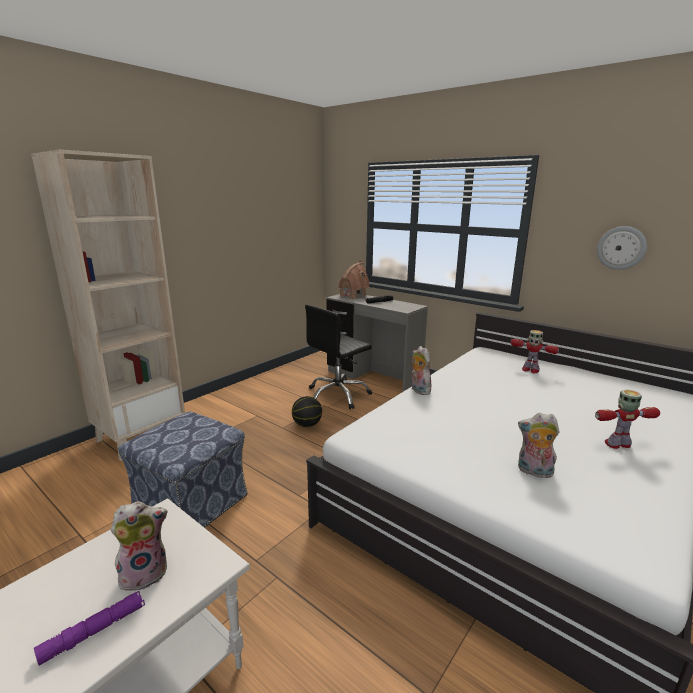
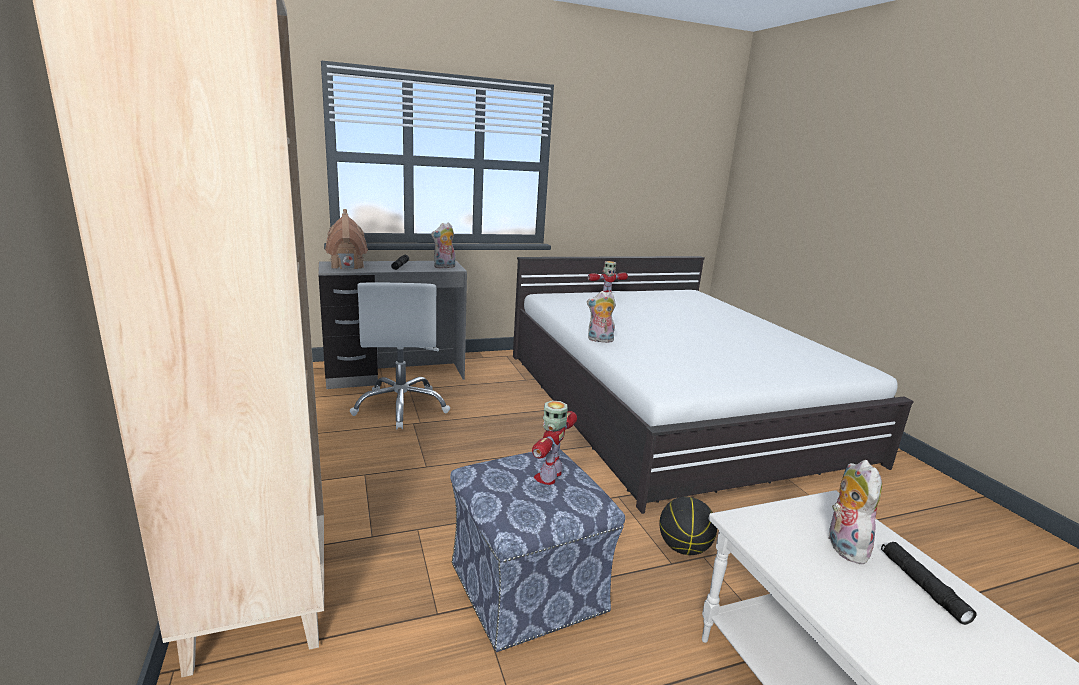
camera: 60 degrees left, 0 degrees up
purple flashlight [34,591,145,666] -> black flashlight [881,542,977,625]
basketball [292,396,322,427] -> basketball moved to [659,497,717,555]
black office chair [305,305,372,409] -> white office chair [350,283,450,430]
plush toy [518,413,560,478] -> plush toy moved to [431,222,455,269]
toy robot [595,390,660,449] -> toy robot moved to [532,401,577,485]
wall clock [597,226,647,270] -> none

